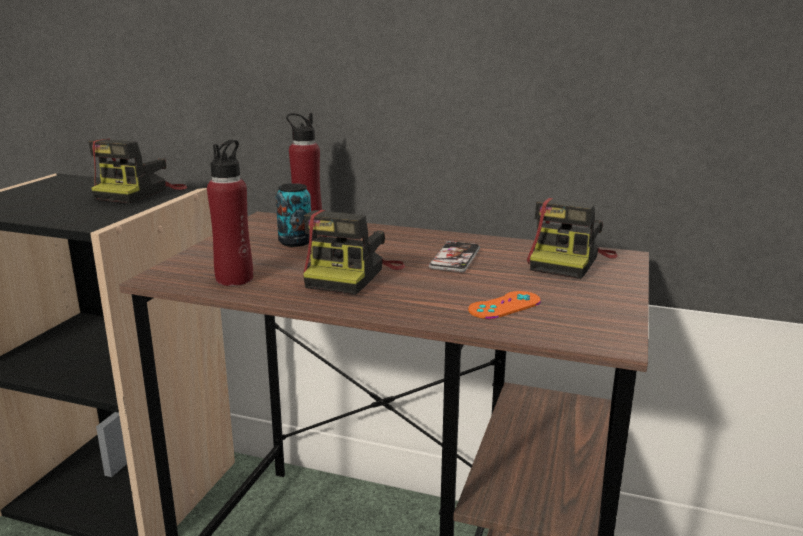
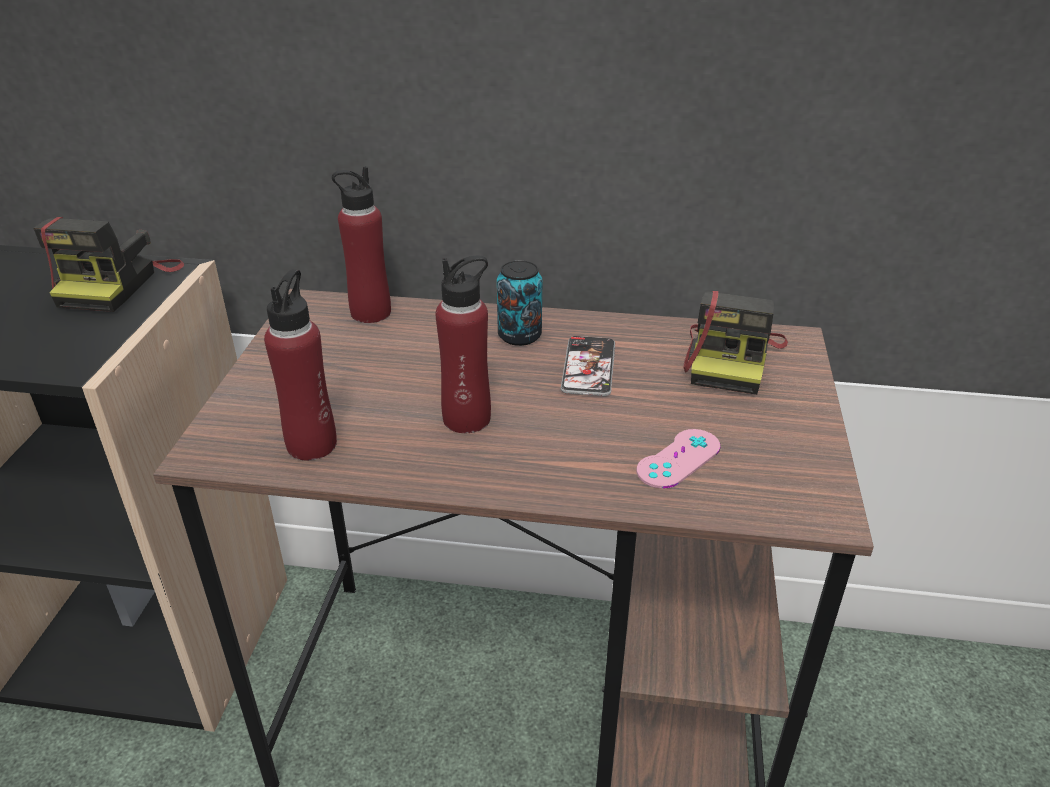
camera: 10 degrees left, 15 degrees up
can [276,183,311,247] -> can moved to [497,260,542,346]
camera [303,210,405,295] -> red bottle [436,256,491,433]
orange game controller [468,291,541,319] -> pink game controller [637,429,721,489]

